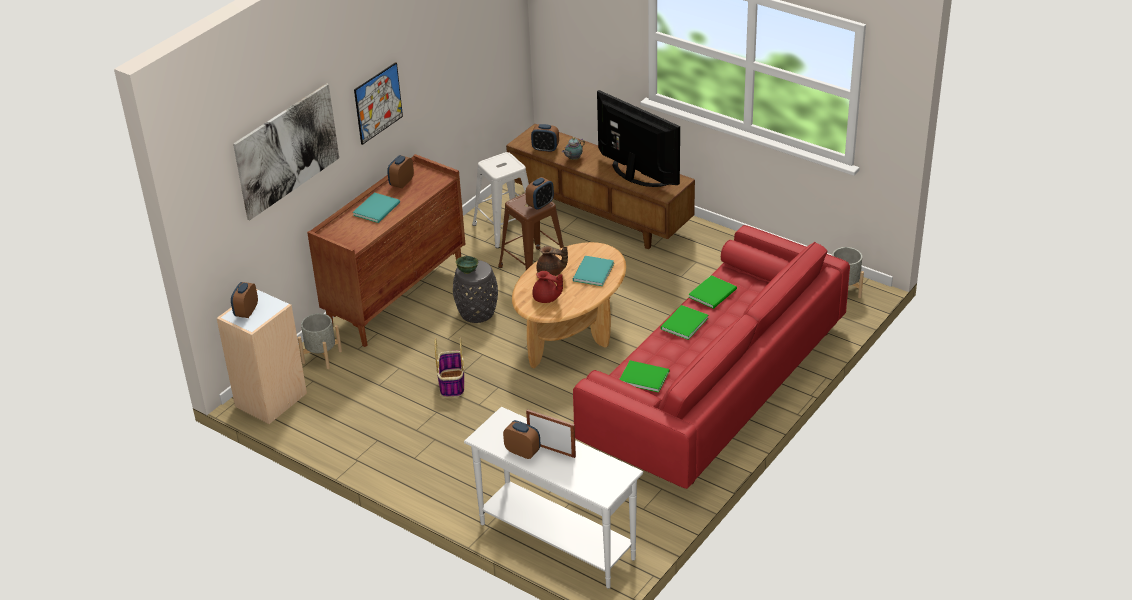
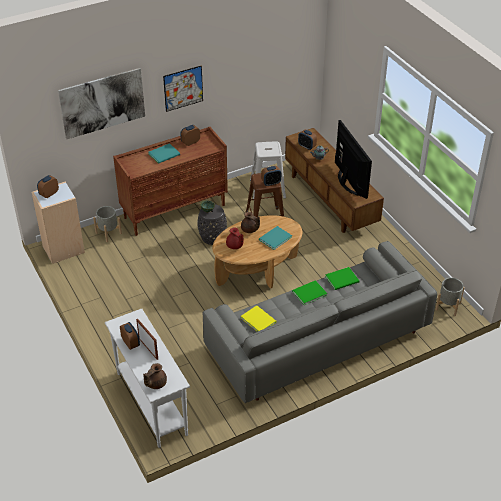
camera: 25 degrees right, 5 degrees up
basket [435,337,464,397] -> none
red sofa [573,225,850,489] -> grey sofa [203,241,437,403]
green book [619,360,669,393] -> yellow book [241,306,276,332]
none -> brown teapot [143,363,167,389]

